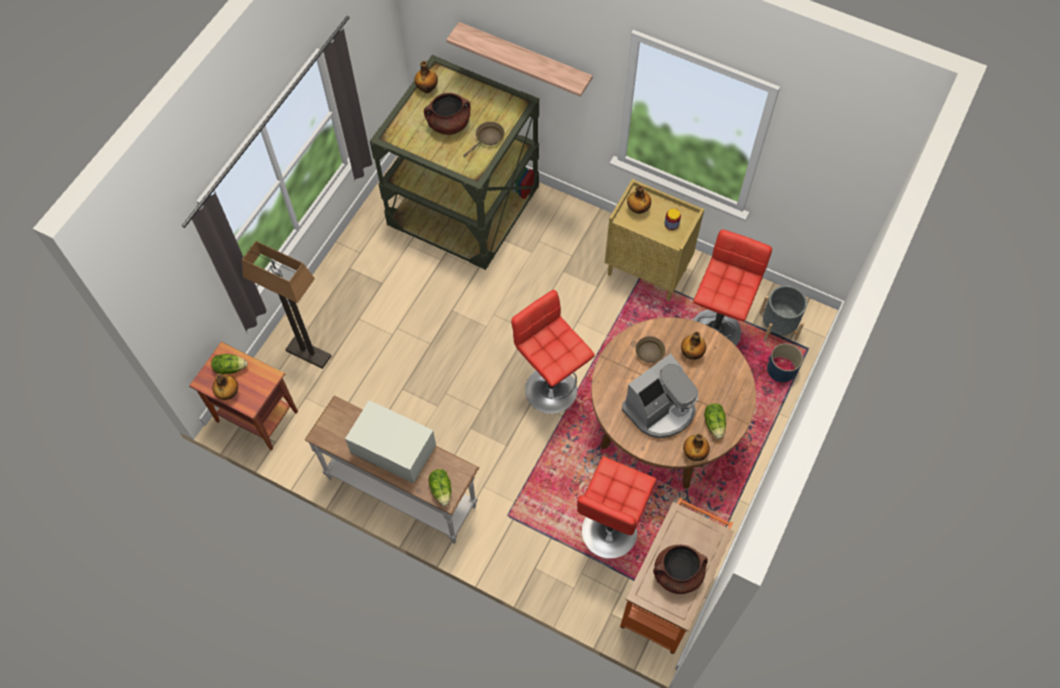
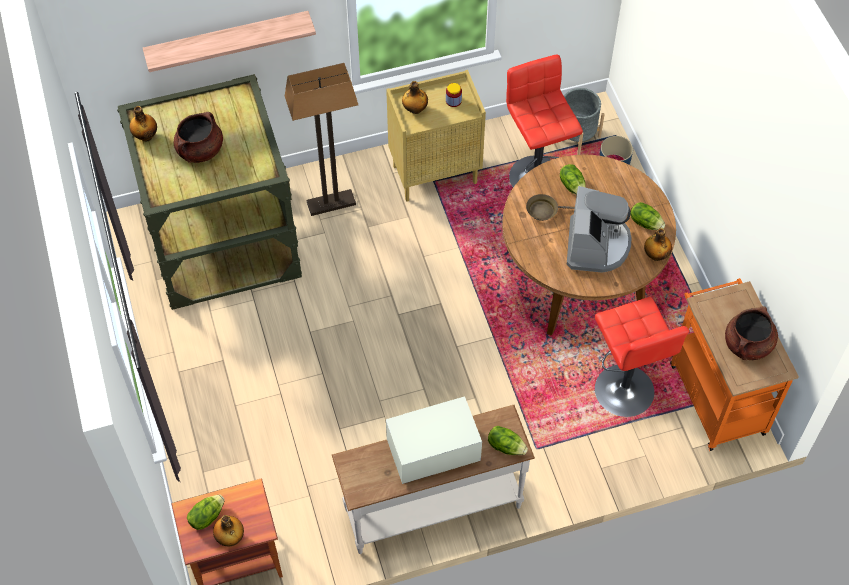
camera: 45 degrees left, 5 degrees down
floor lamp [242,241,331,369] -> floor lamp moved to [285,63,358,216]
brown frying pan [463,122,504,157] -> none
red stool [511,290,595,414] -> none
bottle [681,332,706,360] -> lettuce [560,164,586,195]

